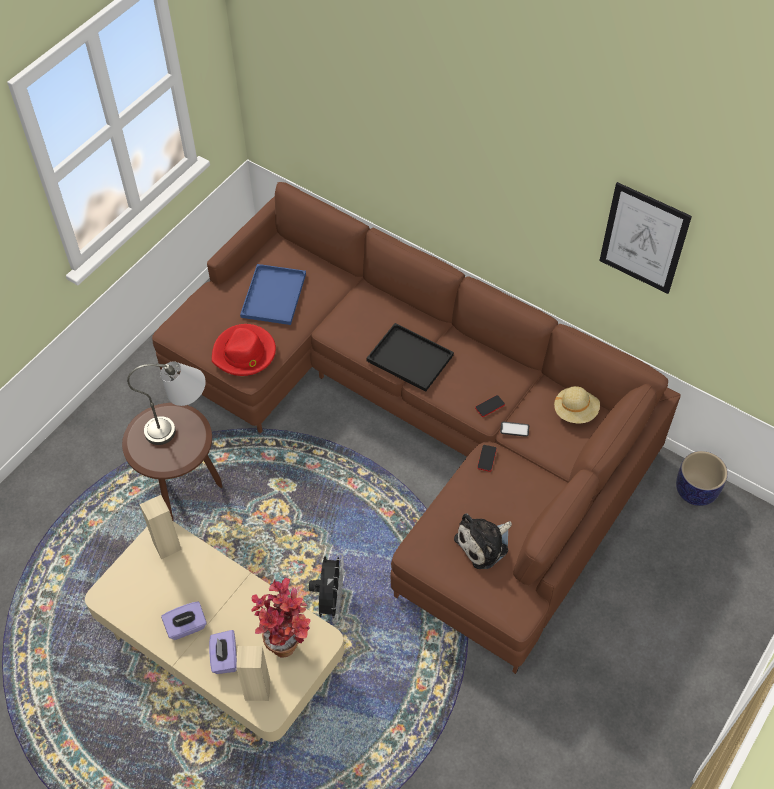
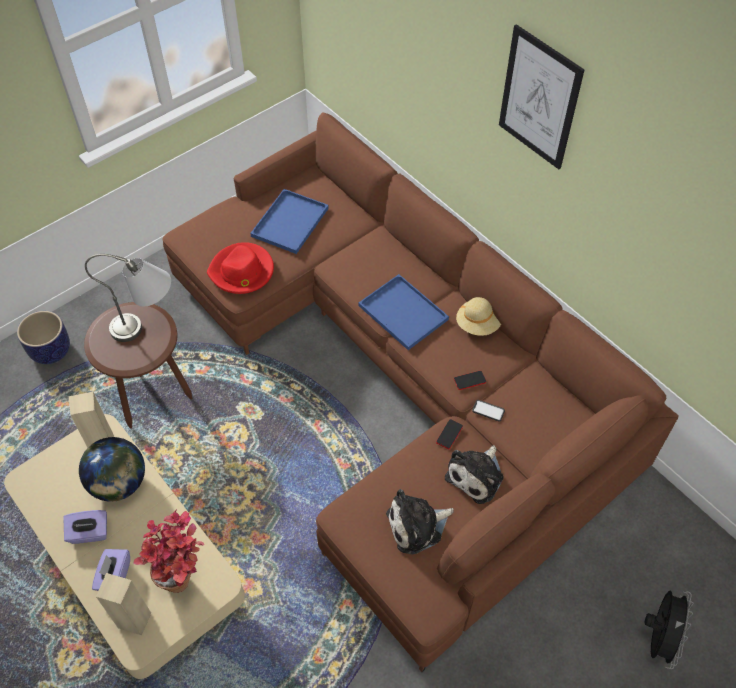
camera: 15 degrees right, 0 degrees up
black fan [309,553,344,623] -> black fan moved to [645,591,694,669]
black tray [366,323,454,392] -> blue tray [359,274,449,350]
beige hat [554,386,600,423] -> beige hat moved to [456,297,501,336]
picture [599,182,692,294] -> picture moved to [499,24,585,169]
planter [676,451,728,506] -> planter moved to [17,311,70,364]
none -> globe [79,437,145,502]
none -> plush toy [445,445,504,504]

